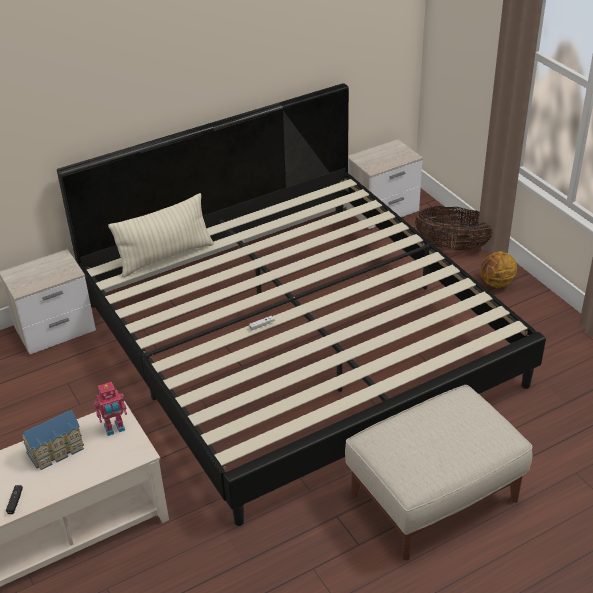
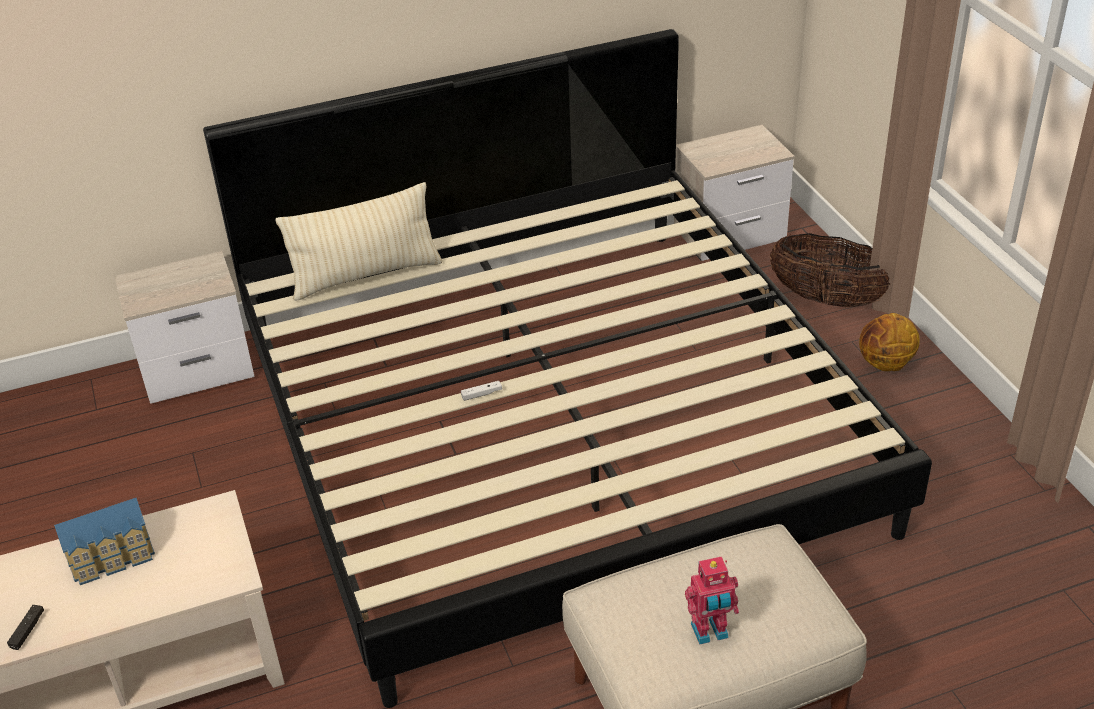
camera: 10 degrees right, 0 degrees up
toy robot [94,382,127,436] -> toy robot moved to [685,556,739,645]

